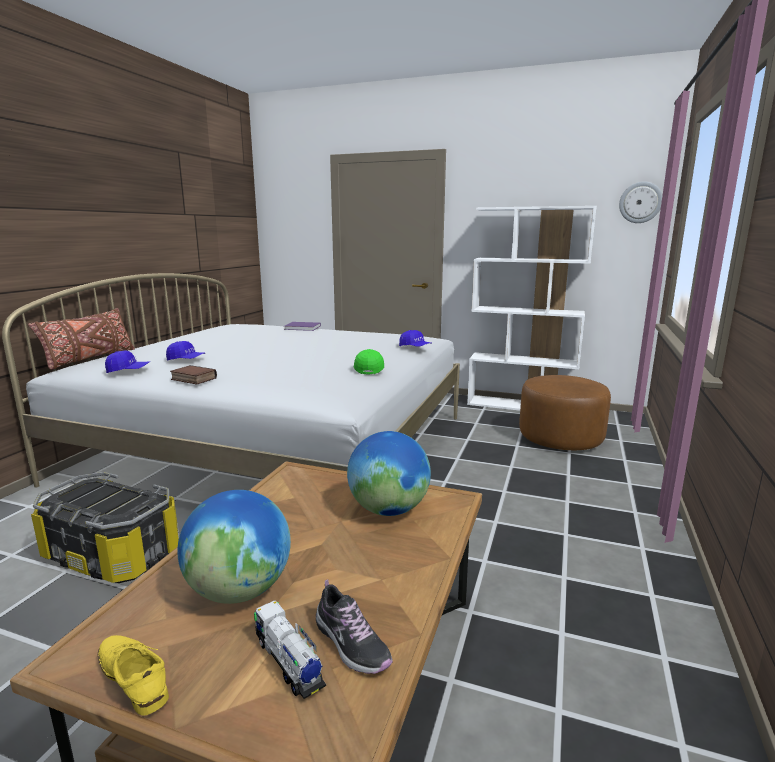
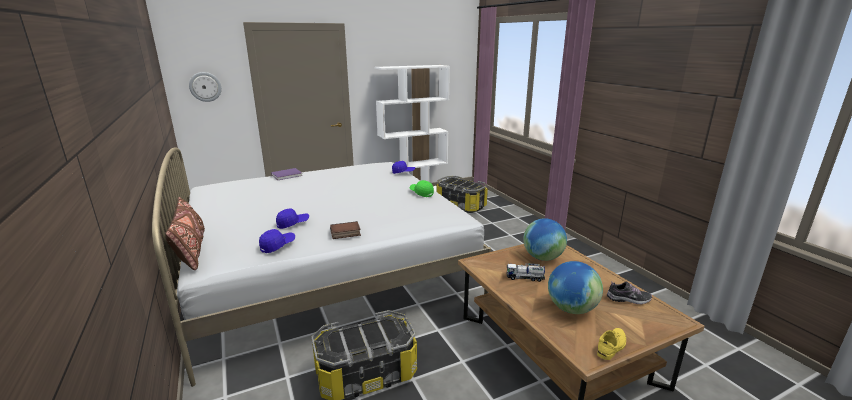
camera: 45 degrees left, 5 degrees up
yellow shoe [98,635,169,716] -> yellow shoe turned 135 degrees clockwise [597,328,626,360]
toy truck [254,600,326,699] -> toy truck moved to [507,263,545,282]
brown ottoman [519,375,611,450] -> storage box [436,176,488,213]
wall clock [619,182,662,223] -> wall clock moved to [189,72,222,102]

